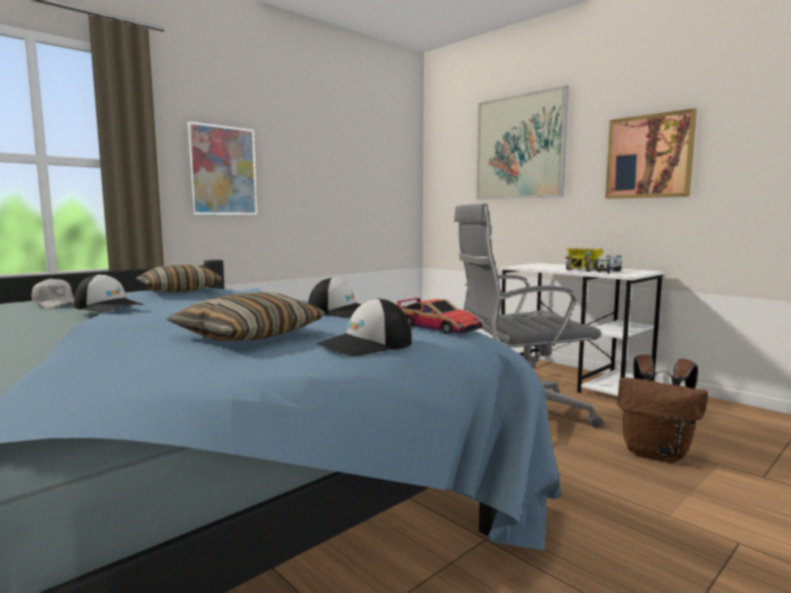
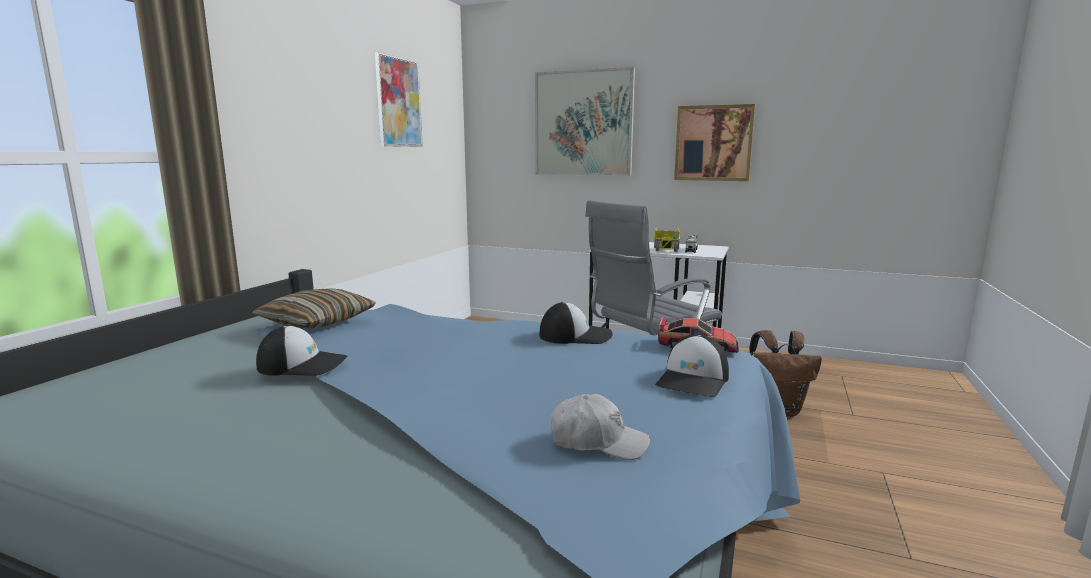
camera: 25 degrees left, 5 degrees up
white cap [32,278,74,309] -> white cap moved to [551,394,650,460]
pillow [166,292,325,341] -> none
picture [187,122,257,215] -> picture moved to [375,52,423,147]

